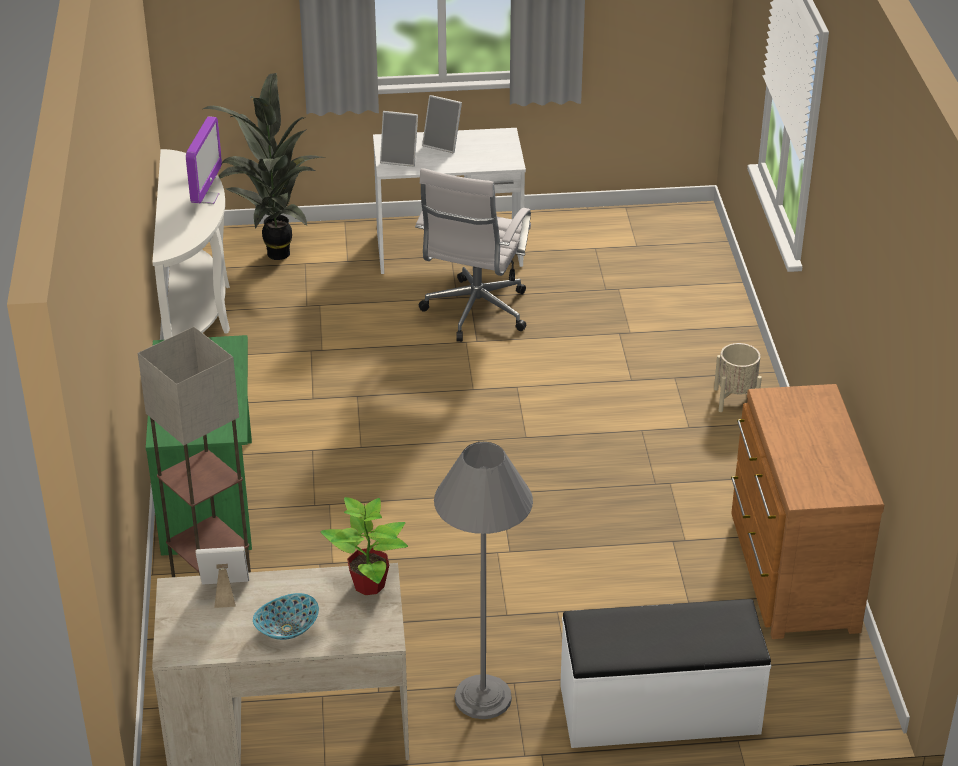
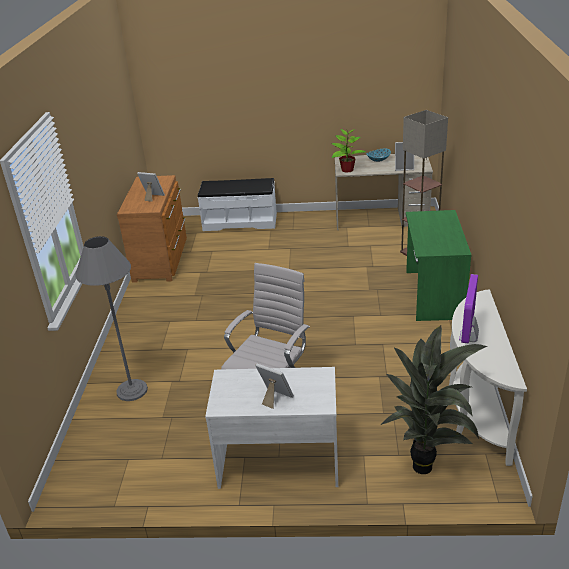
camera: 170 degrees left, 5 degrees down
picture frame [380,111,418,167] -> picture frame moved to [137,172,165,202]
grey floor lamp [434,442,533,719] -> grey floor lamp moved to [75,236,148,401]
beige planter [714,343,762,412] -> none

